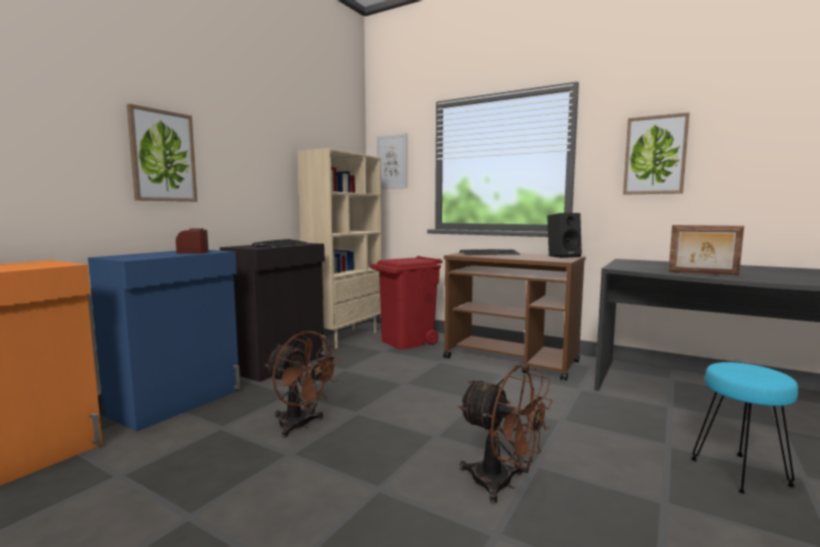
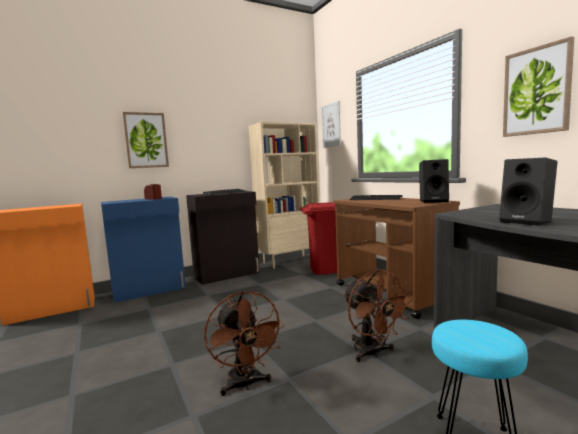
camera: 30 degrees right, 0 degrees up
brown fan [265,331,342,438] -> brown fan moved to [343,269,413,362]
picture frame [668,225,744,275] -> black speaker [499,158,558,226]

